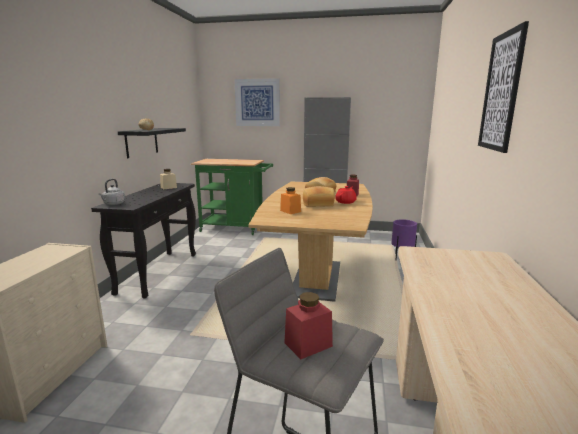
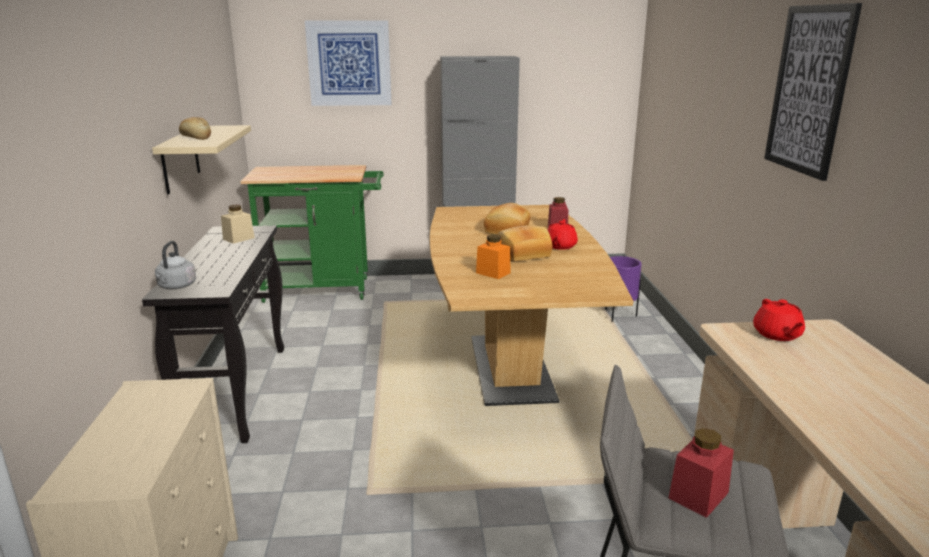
camera: 15 degrees left, 5 degrees up
black shelf [118,128,186,158] -> beige shelf [152,125,251,194]
none -> red teapot [753,299,805,341]

